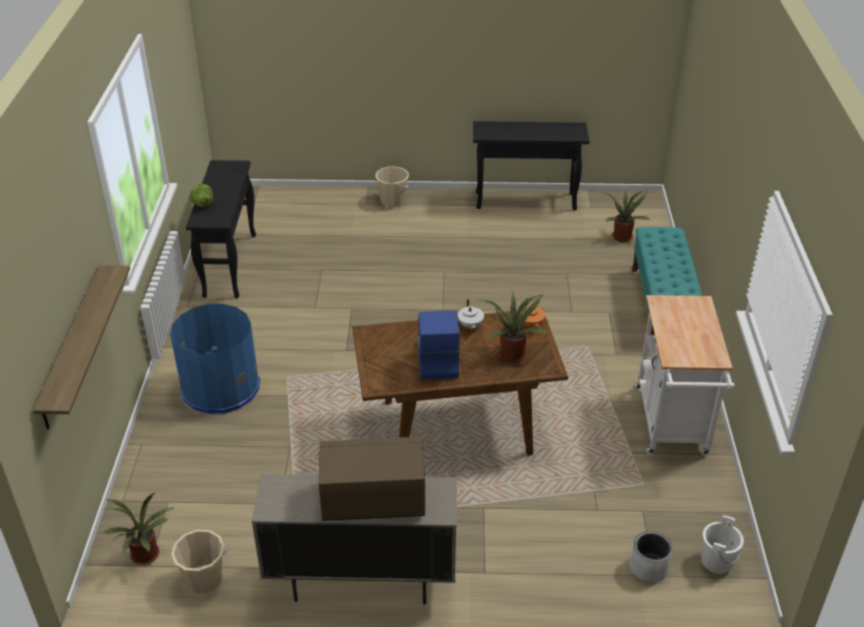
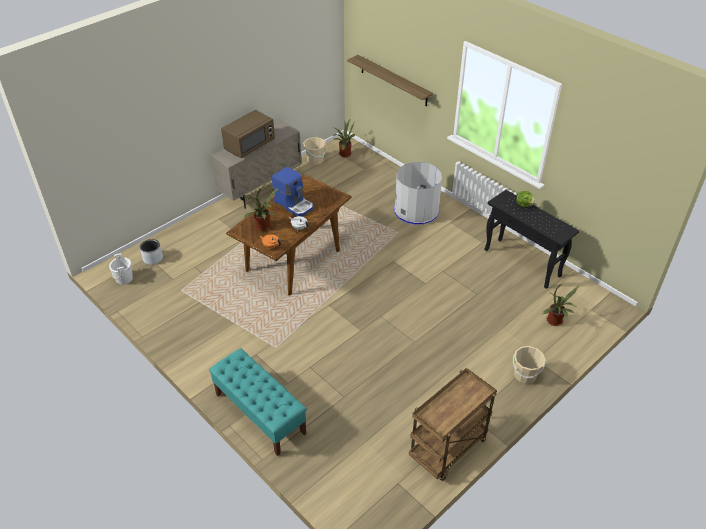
camera: 135 degrees right, 5 degrees up
blue trash can [170,304,260,414] -> grey trash can [394,162,442,225]
black console table [473,121,590,210] -> brown cart [409,368,497,481]
potted plant [602,189,650,242] -> potted plant moved to [543,282,579,326]
white cart [634,295,735,455] -> none

